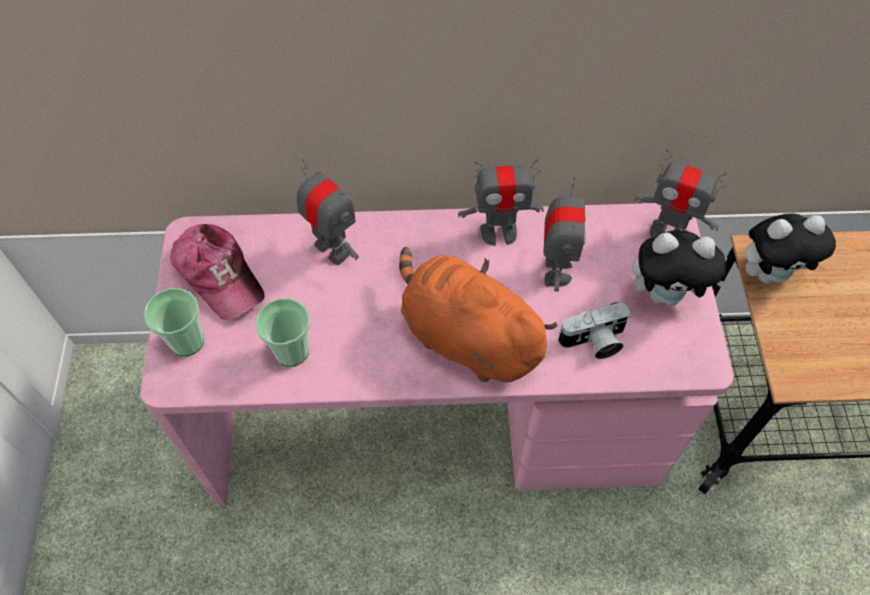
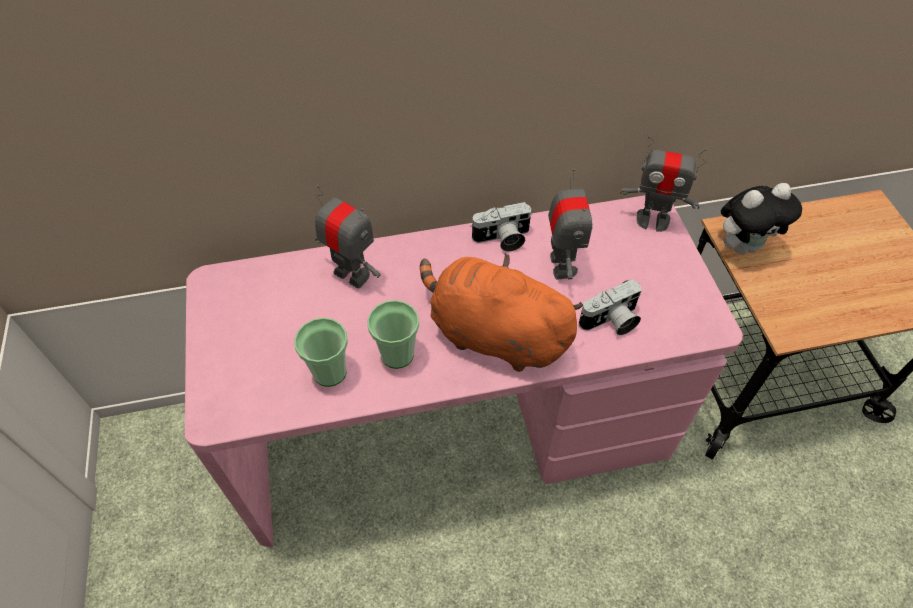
camera: 10 degrees left, 5 degrees down
cup [144,288,204,356] -> cup moved to [367,300,419,369]
cap [170,224,264,320] -> none
toy robot [458,159,544,246] -> camera [470,202,532,252]
plush toy [632,230,727,306] -> none

